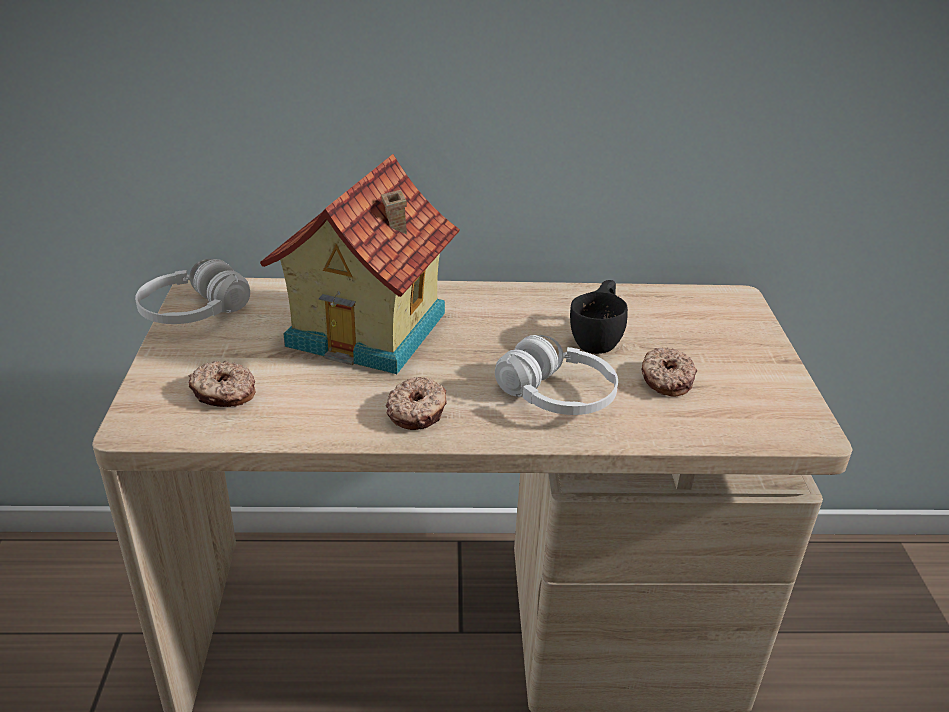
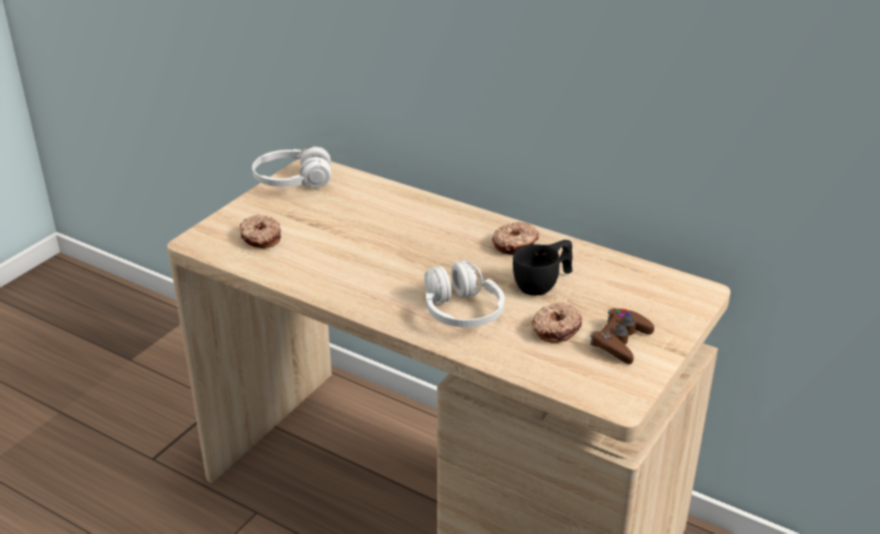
camera: 35 degrees right, 0 degrees up
toy house [260,154,460,374] -> none
donut [386,377,447,430] -> donut moved to [492,222,539,255]
none -> brown game controller [590,308,654,364]

